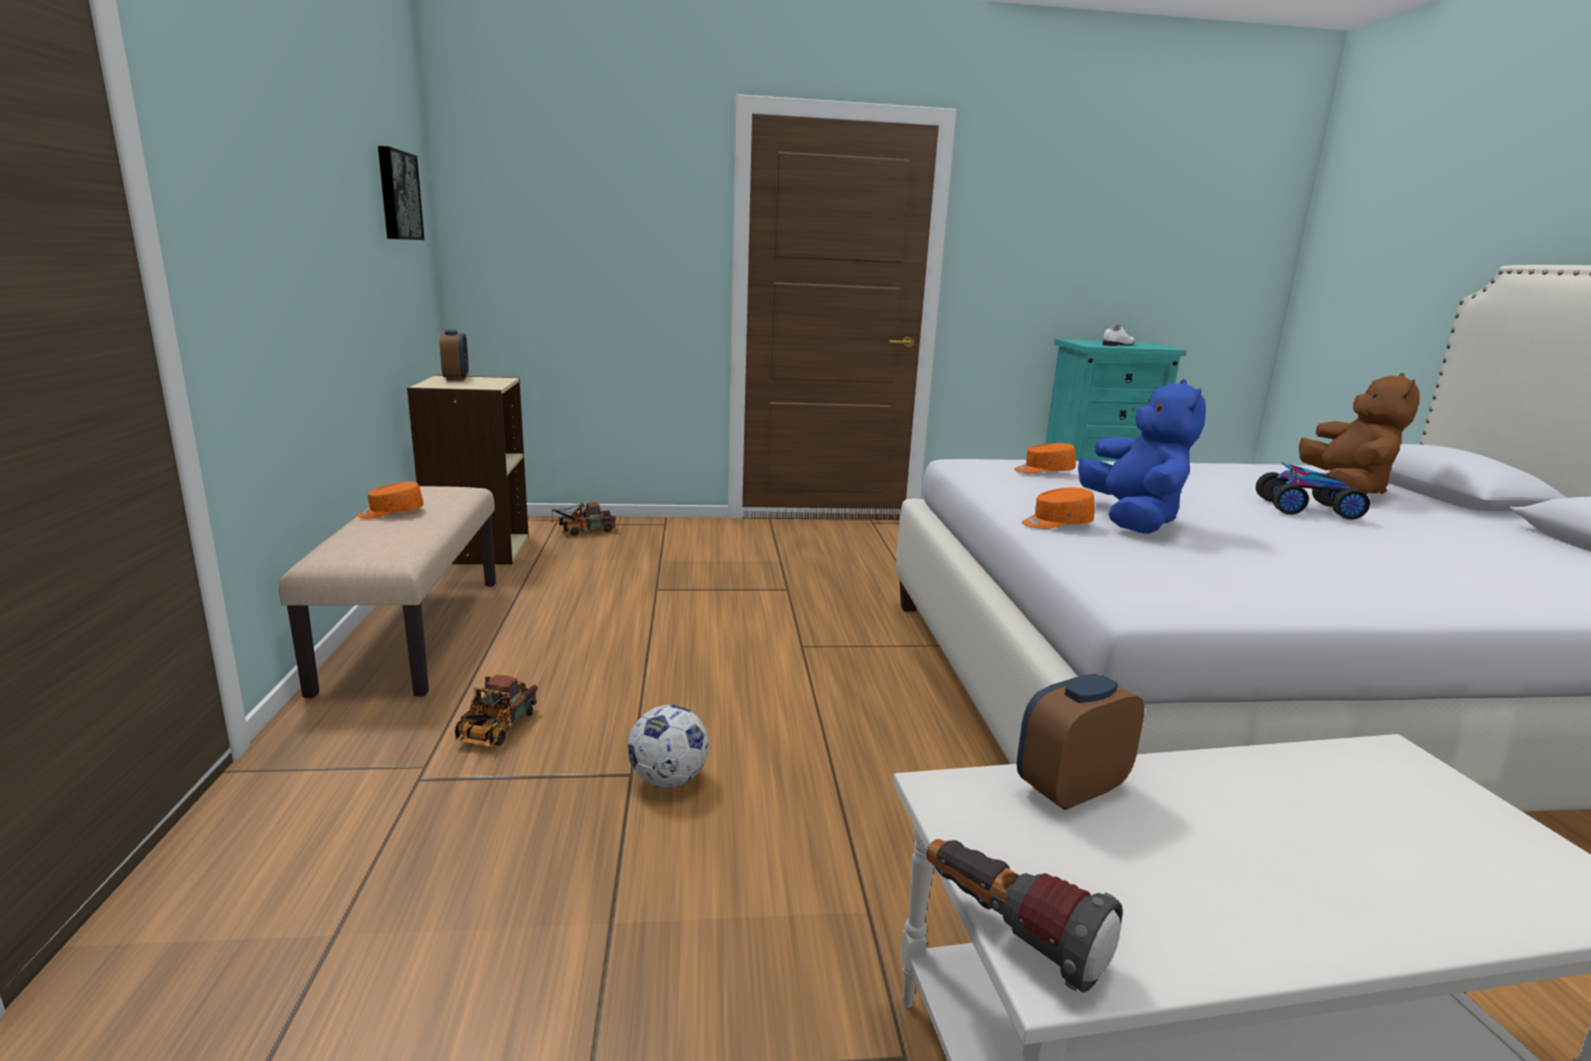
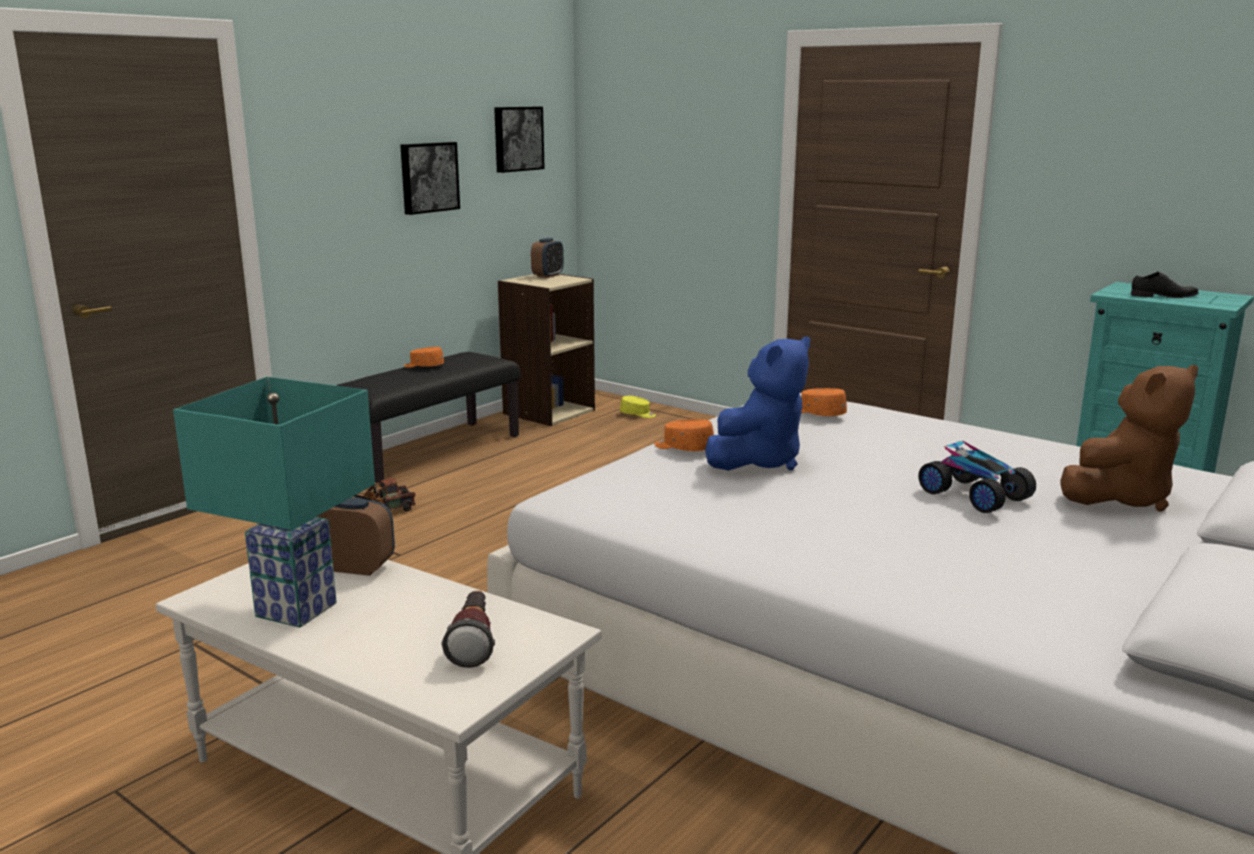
camera: 45 degrees right, 0 degrees up
beige bench [279,486,496,698] -> black bench [336,352,520,486]
toy truck [551,502,616,536] -> yellow cap [620,396,656,418]
football [628,705,709,788] -> none
flashlight [926,839,1123,992] -> flashlight moved to [442,591,495,668]
white shoe [1102,325,1134,346] -> black shoe [1131,271,1199,298]
none -> turquoise table lamp [173,377,375,627]
none -> picture [400,142,460,215]

